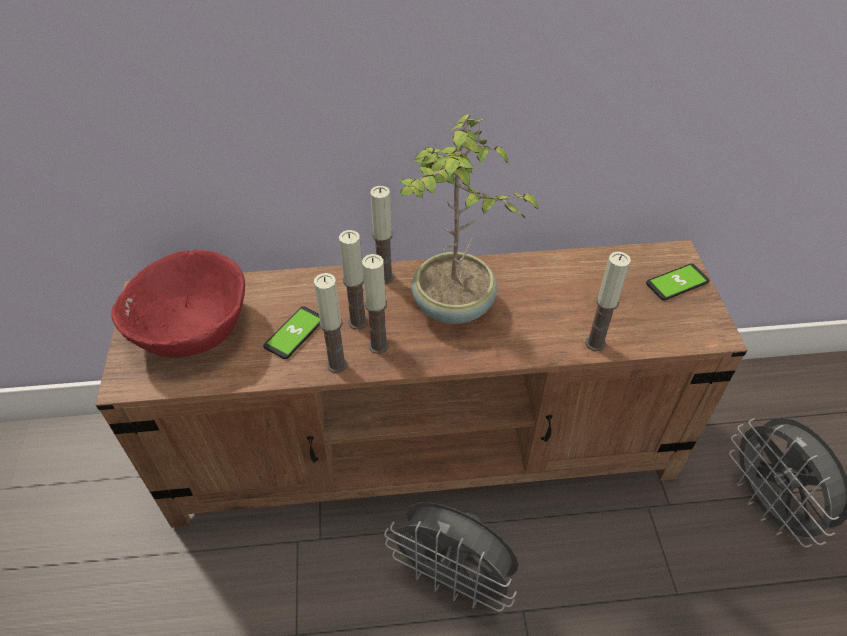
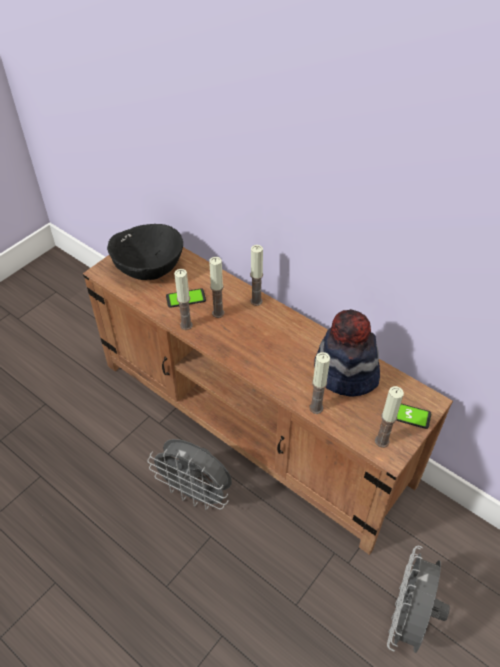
camera: 45 degrees right, 0 degrees up
red bowl [111,250,245,357] -> black bowl [107,224,183,280]
candle [362,254,389,354] -> candle moved to [375,386,404,448]
grey fan [384,502,519,612] -> grey fan turned 45 degrees counterclockwise [147,439,232,510]
potted plant [399,114,540,324] -> none
none -> hat [314,309,380,396]

